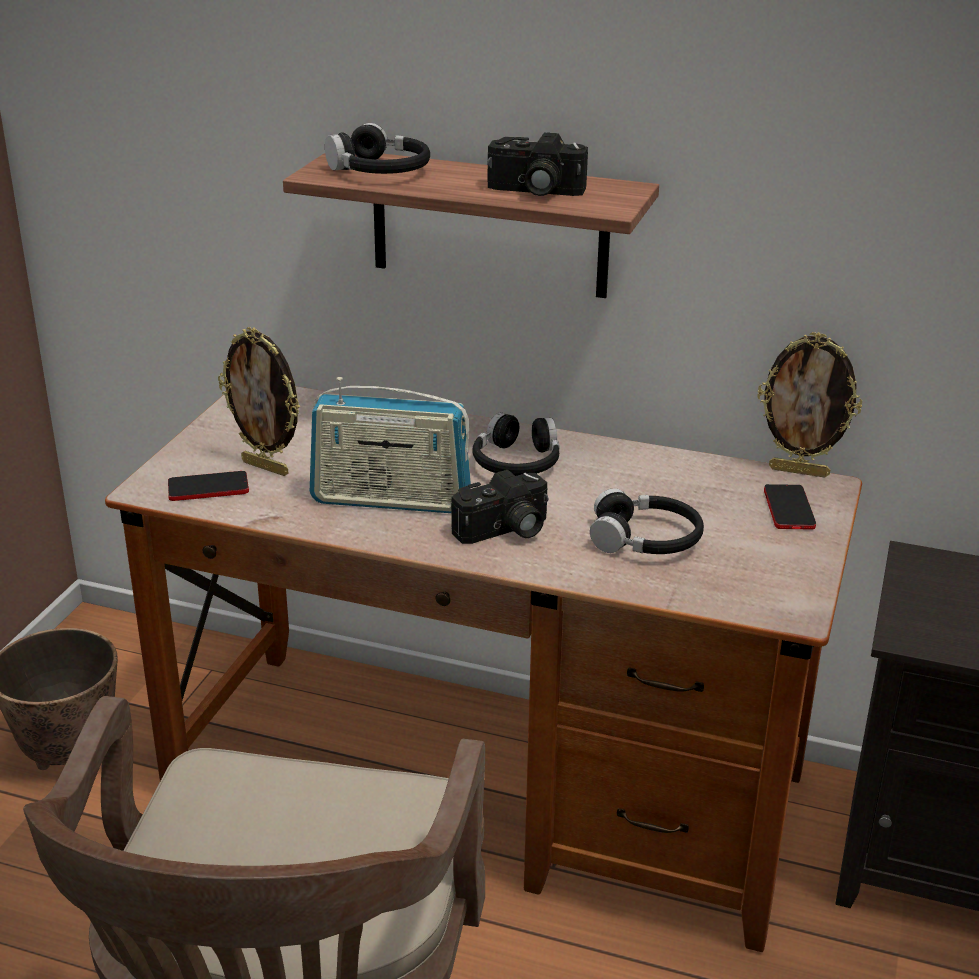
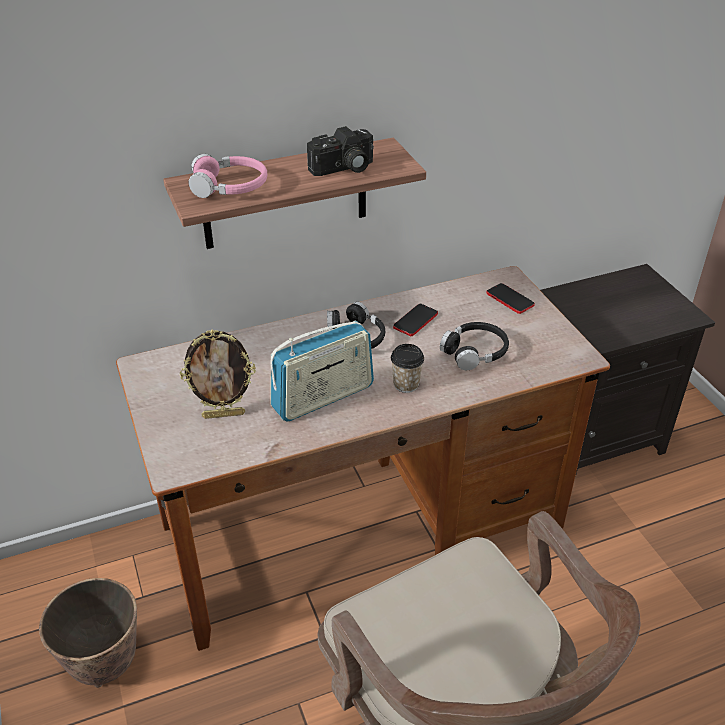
camera: 40 degrees left, 10 degrees up
phone [168,471,249,501] -> phone moved to [393,304,438,336]
black headphones [325,123,430,174] -> pink headphones [188,154,267,198]
camera [451,470,548,544] -> cup [391,344,424,393]
picture frame [757,332,862,478] -> none

